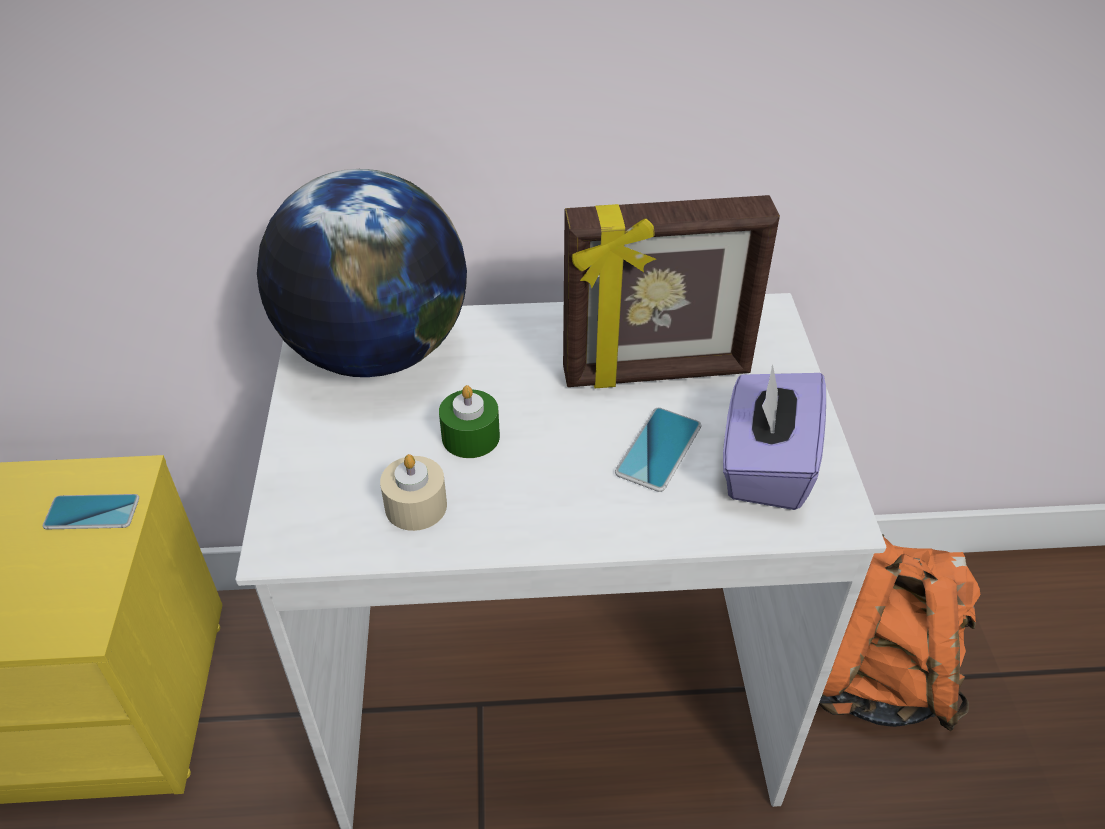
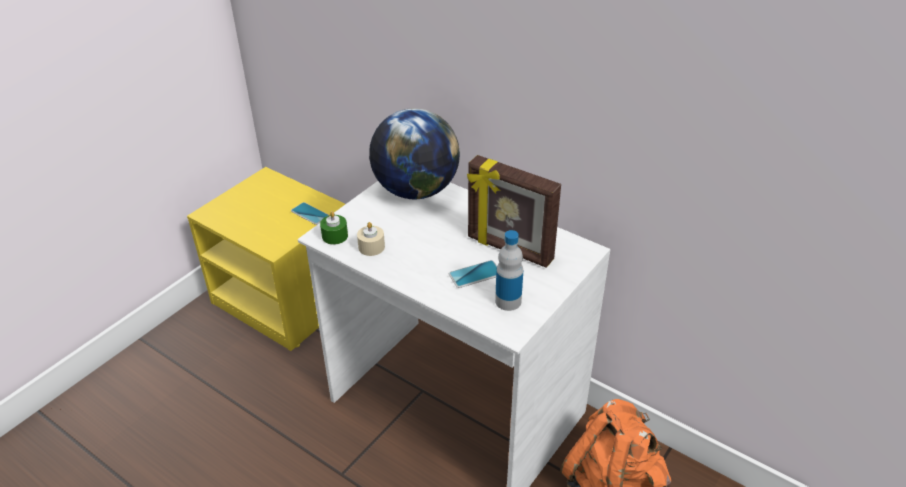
camera: 40 degrees right, 5 degrees down
green candle [439,385,500,458] -> green candle moved to [320,211,348,245]
purple tissue box [723,364,826,510] -> bottle [495,230,523,311]

